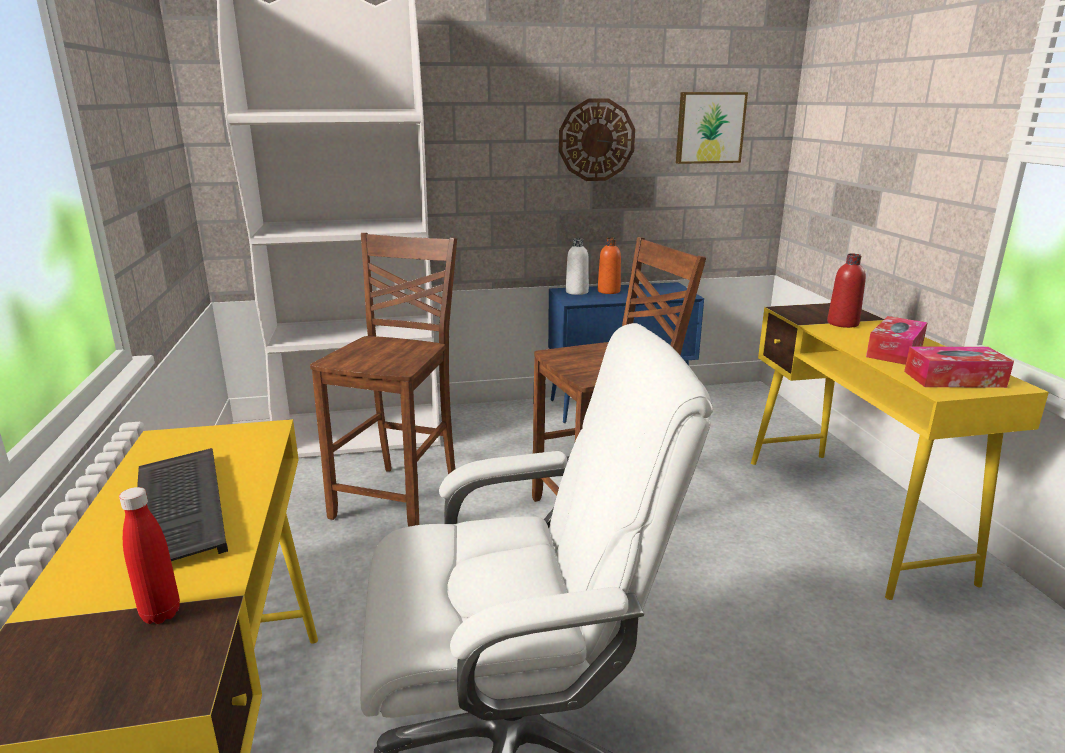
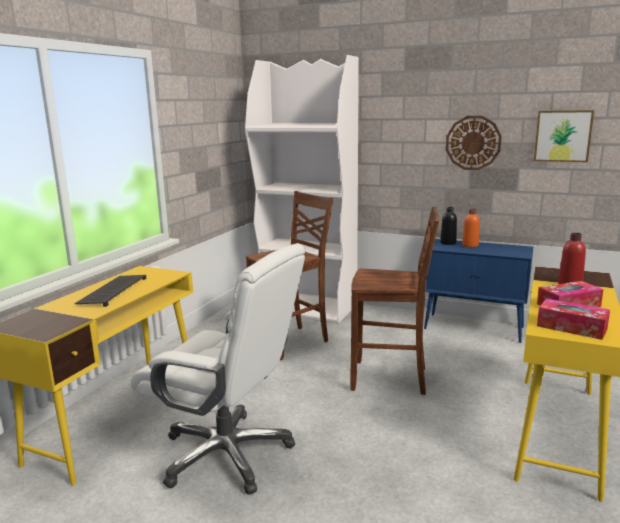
camera: 35 degrees right, 5 degrees down
red bottle [119,487,180,624] -> none
white bottle [566,238,589,295] -> black bottle [440,207,457,245]

